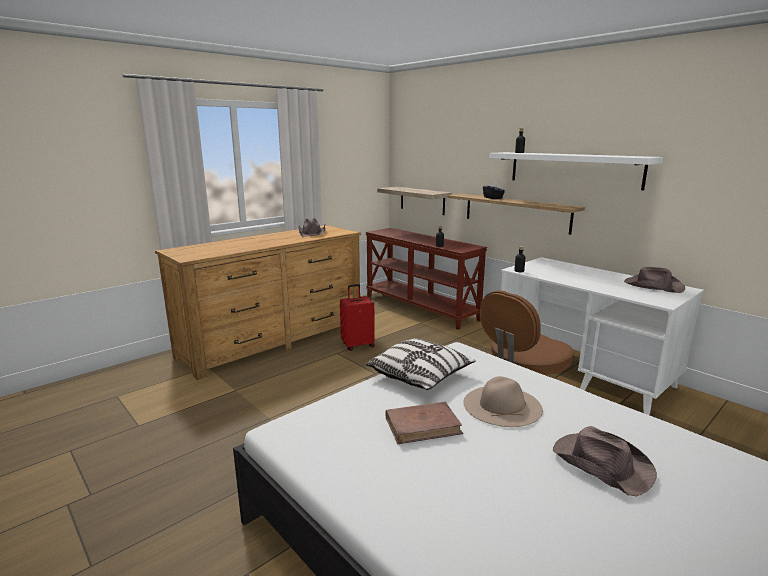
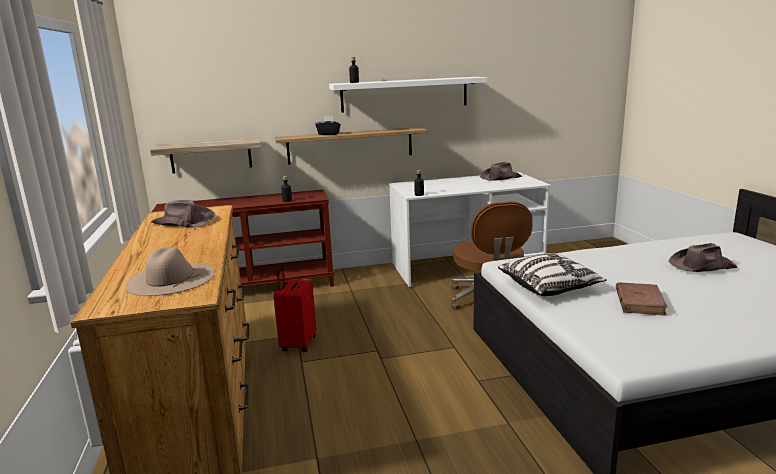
camera: 60 degrees left, 0 degrees up
beige hat [463,376,543,427] -> beige hat moved to [125,247,215,296]

